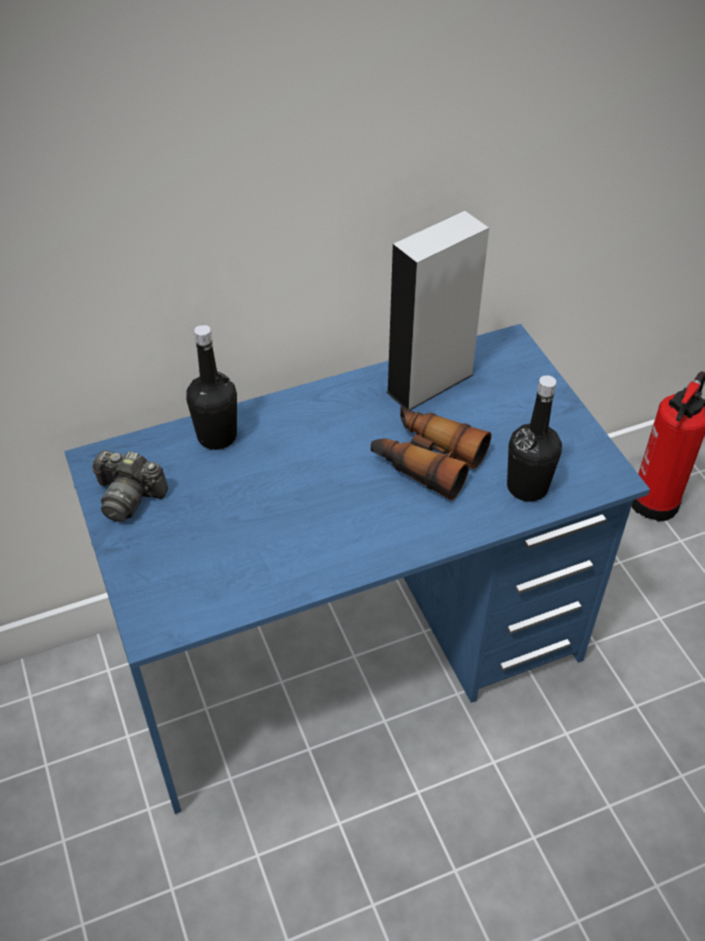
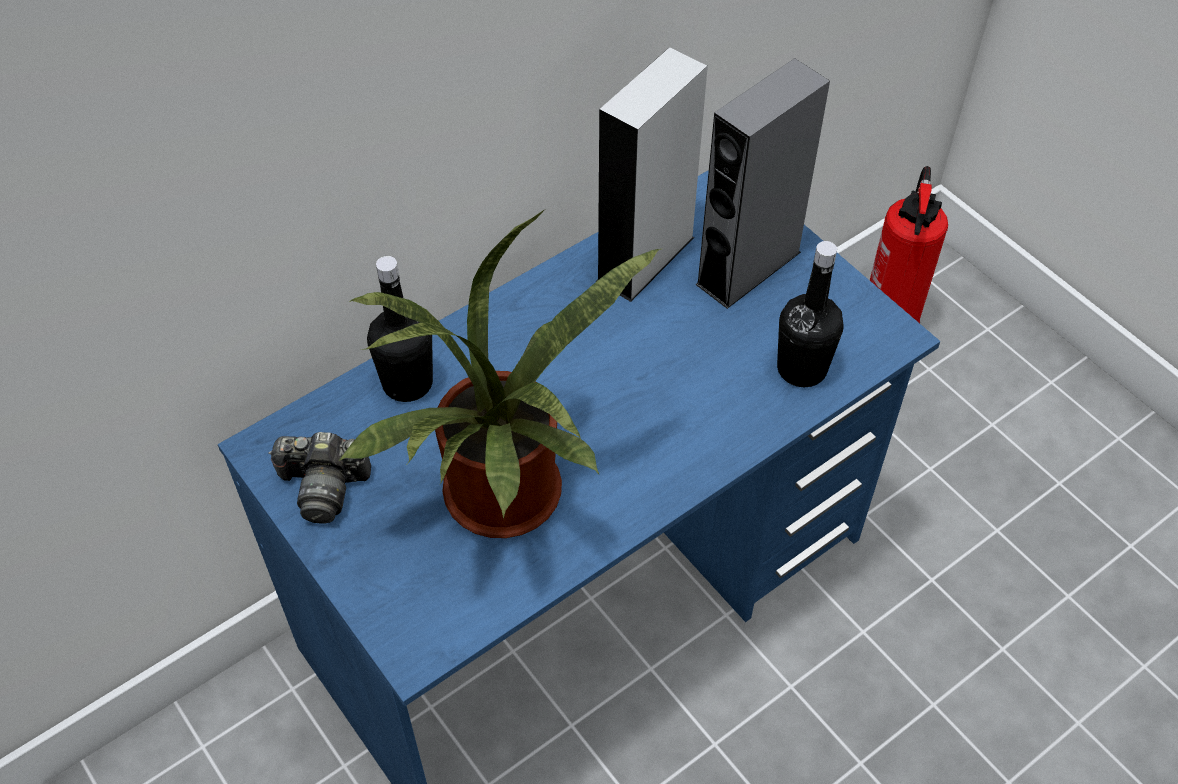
camera: 15 degrees left, 5 degrees up
binoculars [371,407,491,500] -> none
none -> potted plant [339,208,661,538]
none -> grey speaker [695,58,830,309]

